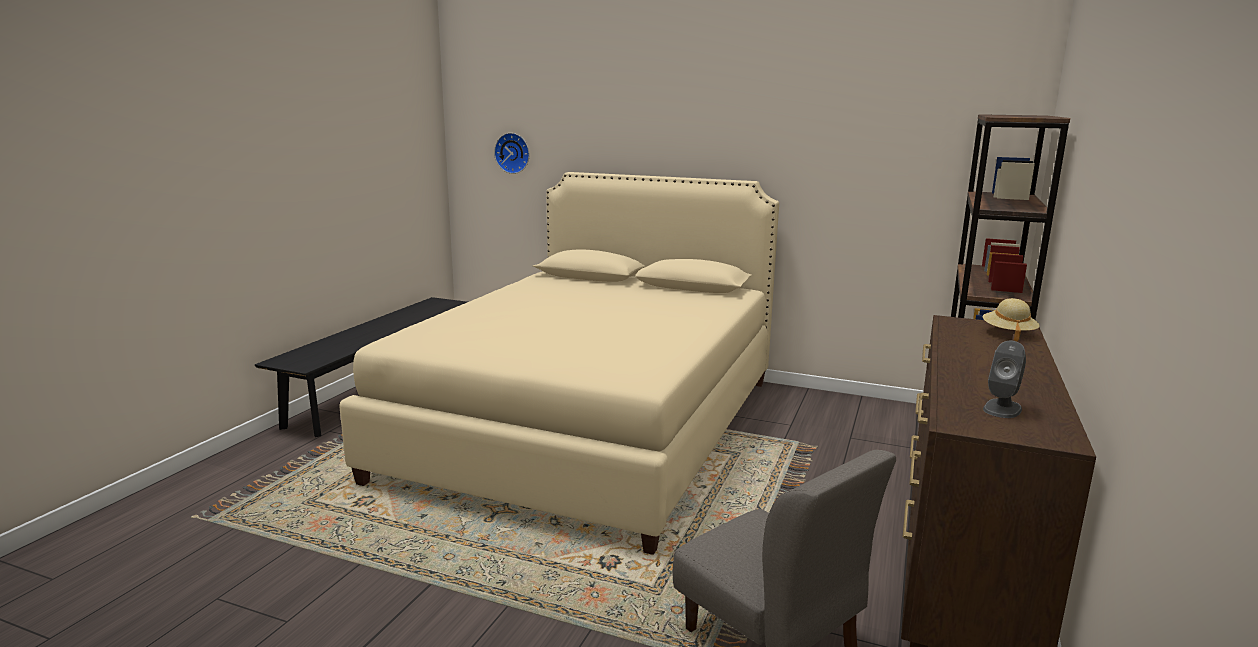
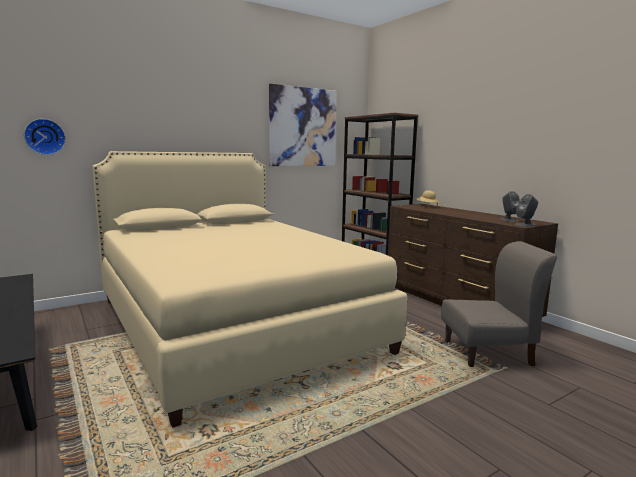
camera: 55 degrees left, 5 degrees down
none -> picture [269,84,337,166]
none -> grey speaker [515,194,538,227]

